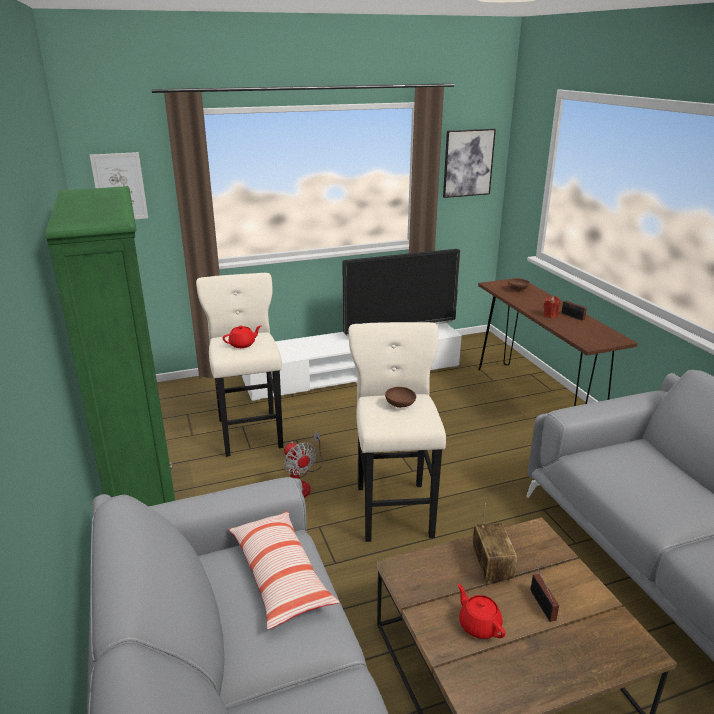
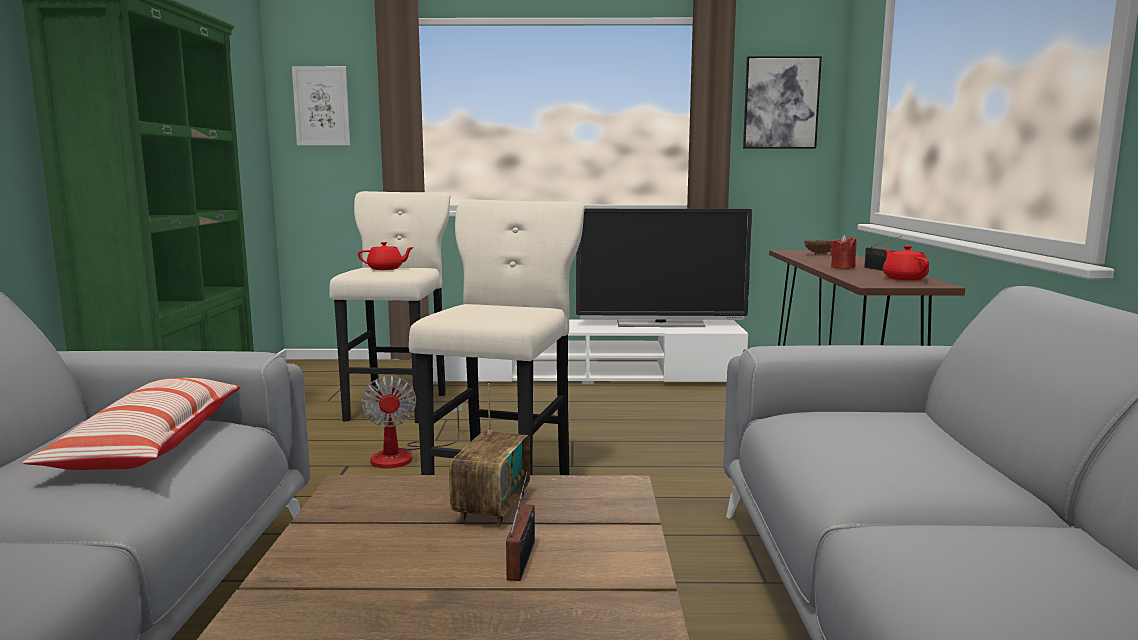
camera: 20 degrees right, 15 degrees down
brown bowl [385,387,416,408] -> none
red teapot [457,583,505,639] -> red teapot moved to [883,245,929,280]

